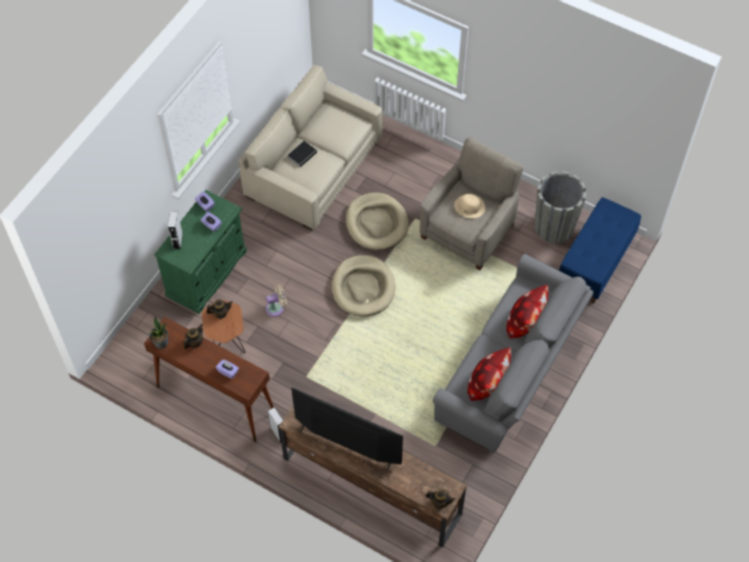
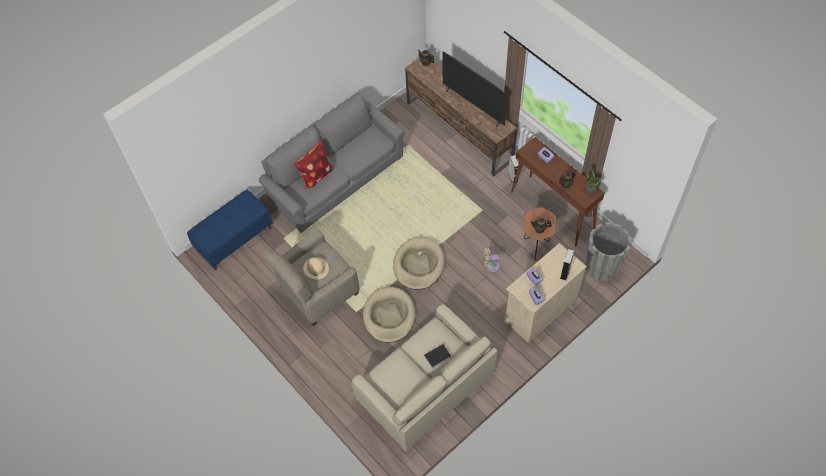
camera: 160 degrees left, 0 degrees up
green cabinet [154,190,247,314] -> beige cabinet [504,243,587,343]
pillow [467,348,511,401] -> none
grey planter [535,171,587,244] -> grey planter moved to [586,222,631,281]

